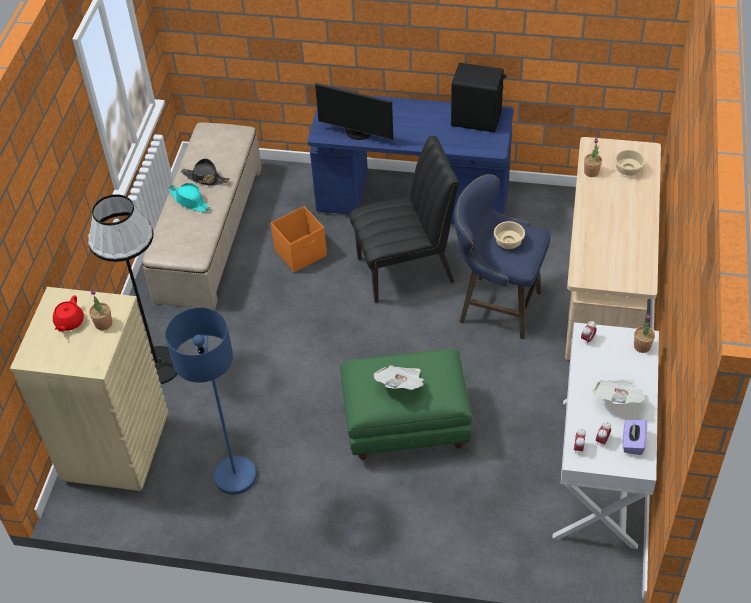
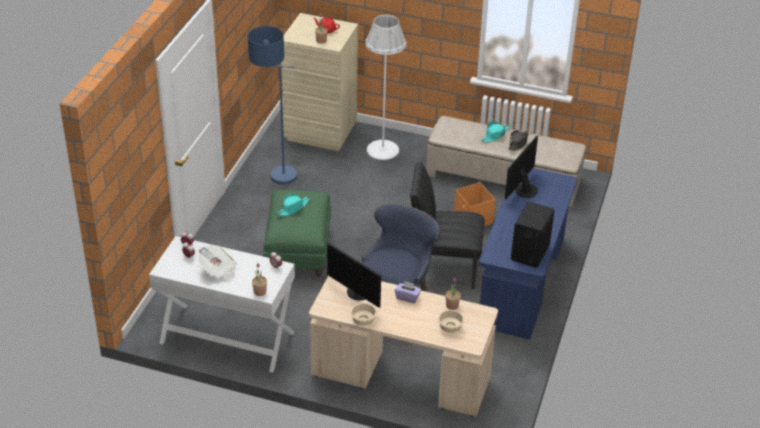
camera: 95 degrees right, 10 degrees down
black floor lamp [88,194,177,384] -> white floor lamp [365,15,406,160]
black chair [350,136,459,303] -> black chair turned 105 degrees clockwise [410,162,485,289]
newspaper [374,365,424,390] -> turquoise hat [276,194,310,216]
beige bowl [494,221,525,249] -> beige bowl moved to [351,303,377,326]
purple tissue box [623,420,647,455] -> purple tissue box moved to [394,281,421,303]
none -> monitor [327,242,381,308]

